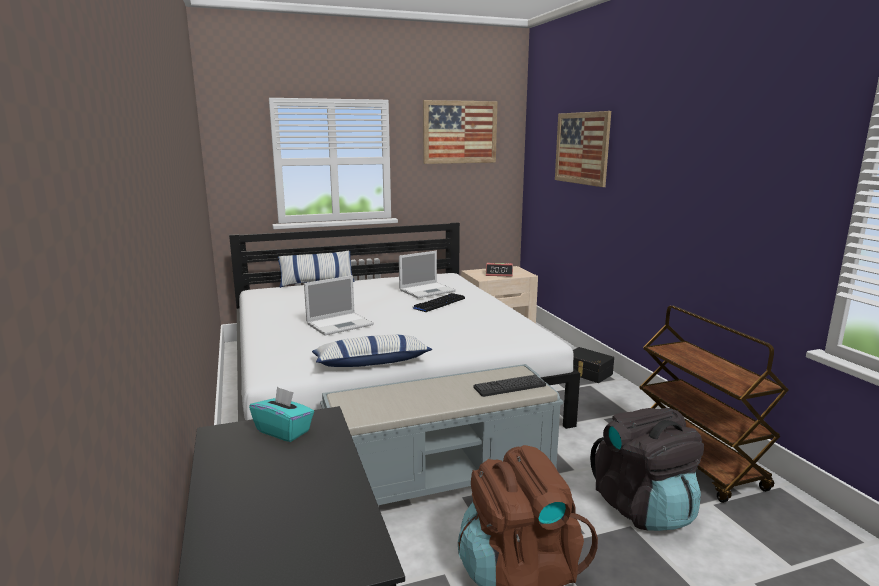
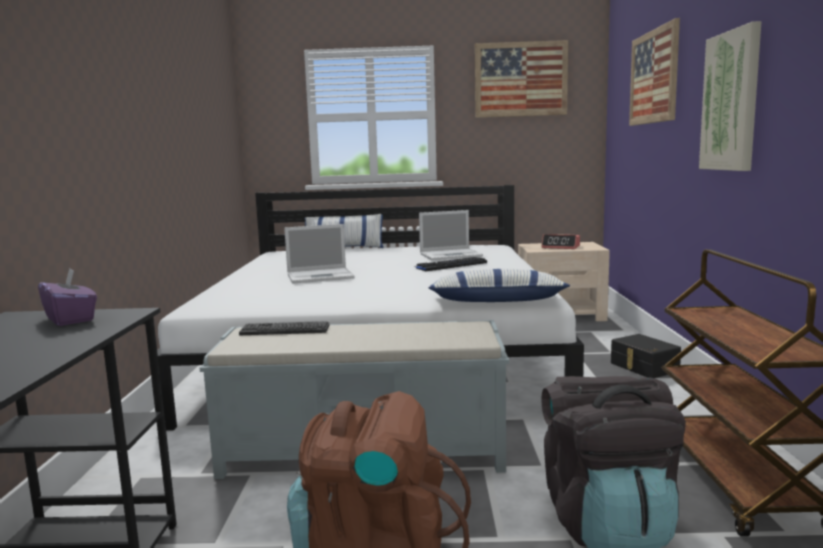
camera: 20 degrees right, 5 degrees down
turquoise tissue box [249,387,314,442] -> purple tissue box [38,268,97,326]
pillow [312,335,432,367] -> pillow moved to [429,269,570,302]
keyboard [474,375,546,397] -> keyboard moved to [239,321,329,335]
none -> picture [699,21,762,171]

